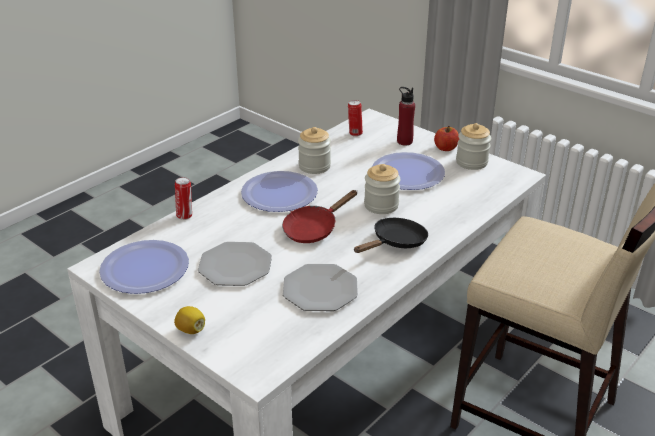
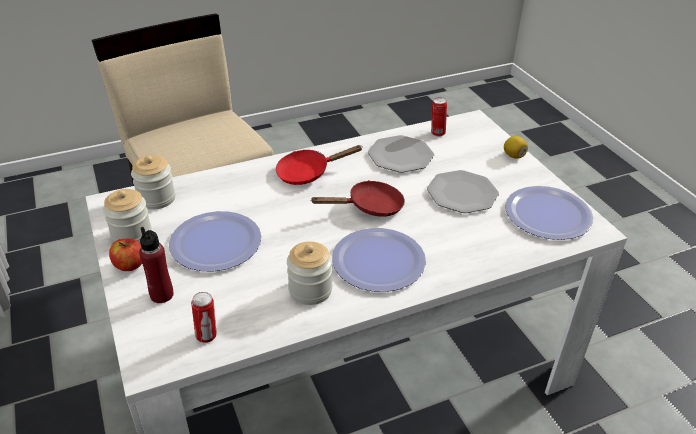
camera: 155 degrees left, 5 degrees up
can [175,177,192,220] -> can moved to [431,97,447,137]
black frying pan [354,218,428,253] -> red frying pan [276,145,363,185]
jar [364,164,400,214] -> jar moved to [131,155,175,210]

